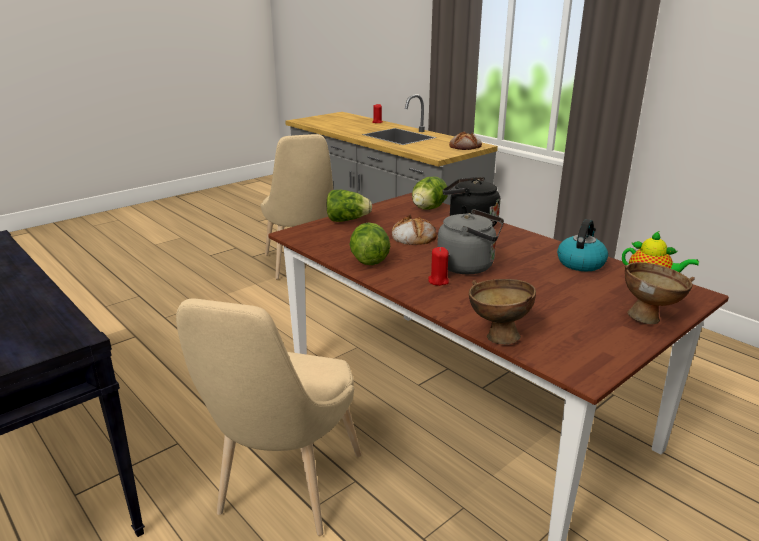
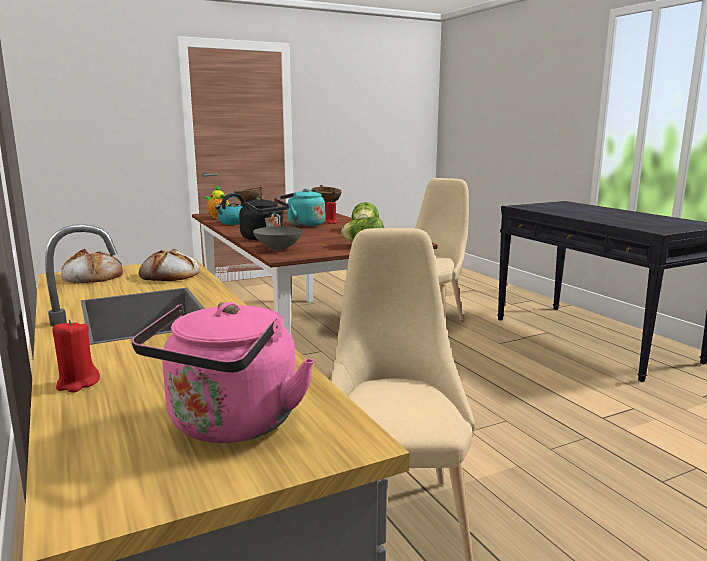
camera: 165 degrees left, 10 degrees down
bread [392,214,437,245] -> bread moved to [139,249,200,281]
lettuce [412,177,448,209] -> grey bowl [253,226,303,251]
grey kettle [437,209,504,274] -> turquoise kettle [280,189,325,227]
none -> pink kettle [132,302,315,443]

